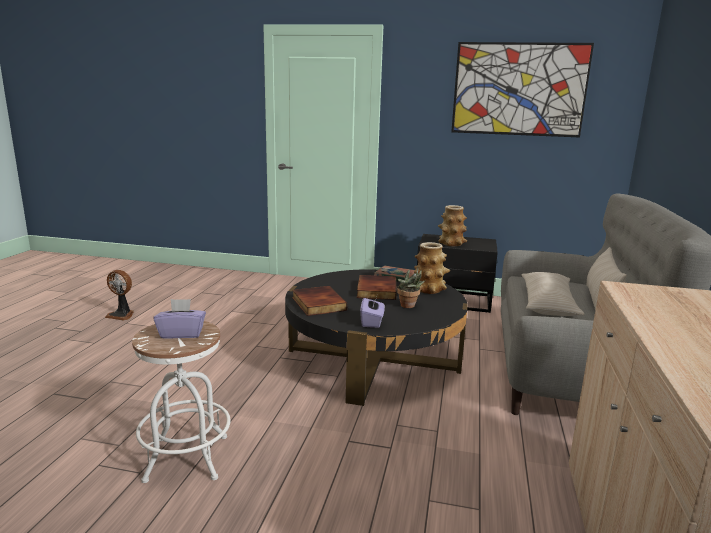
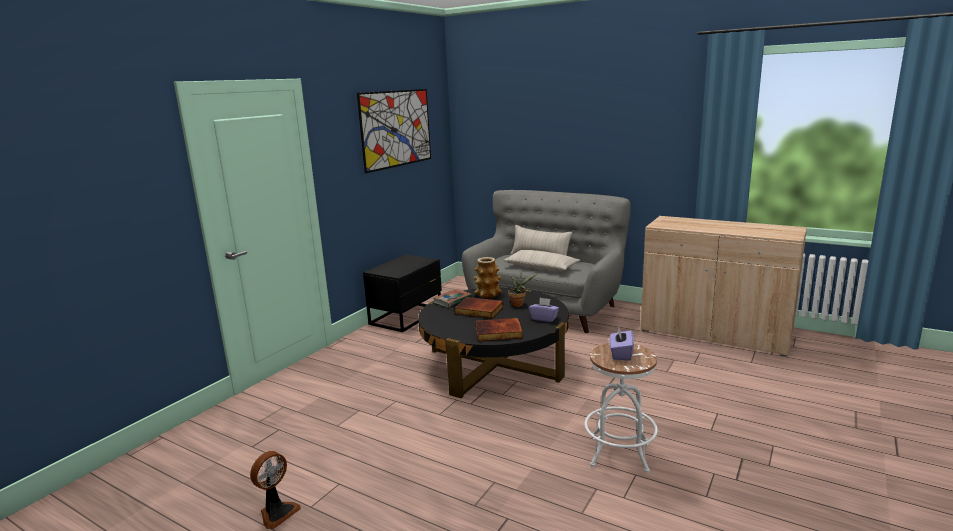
camera: 70 degrees left, 0 degrees up
vase [438,205,467,246] -> none

